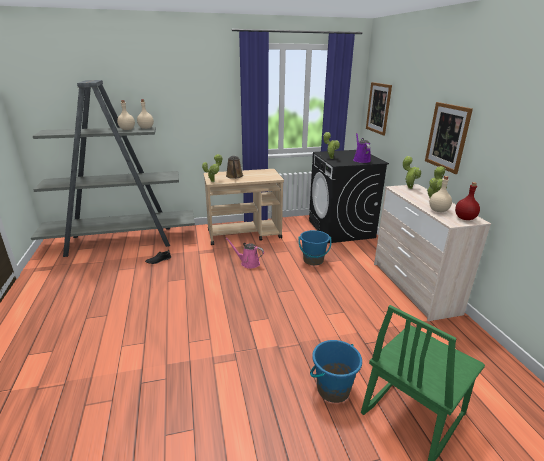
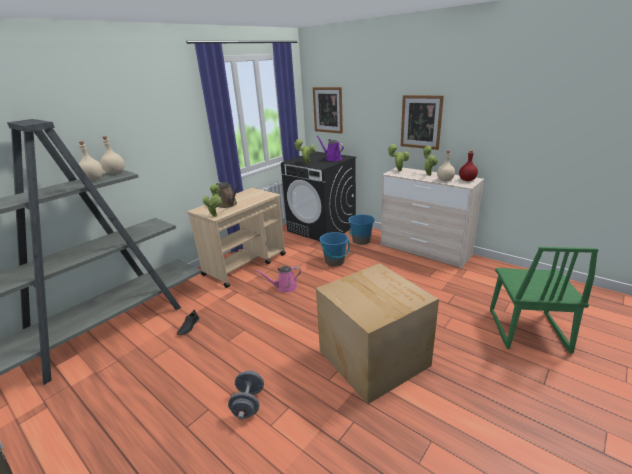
camera: 35 degrees left, 0 degrees up
blue bucket [310,340,362,403] -> blue bucket moved to [348,214,375,245]
none -> grey dumbbell [228,370,264,420]
none -> cardboard box [316,263,439,404]

